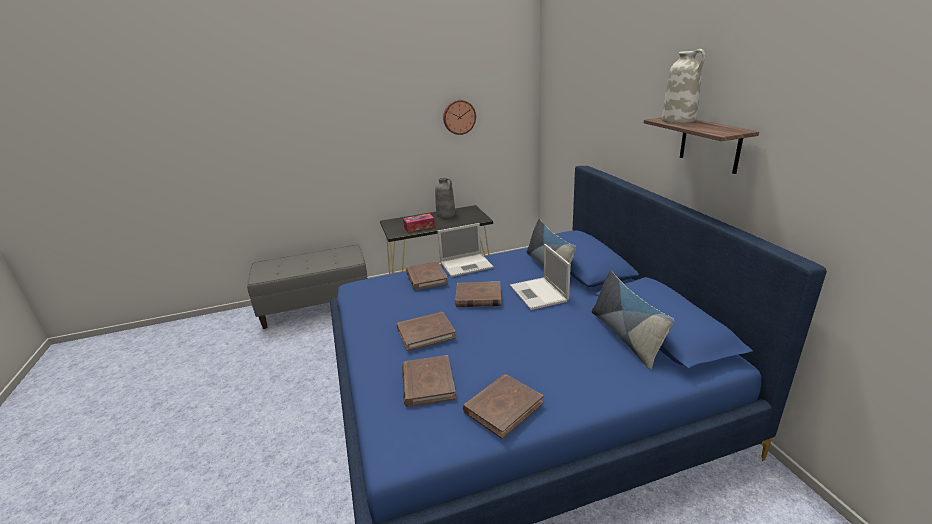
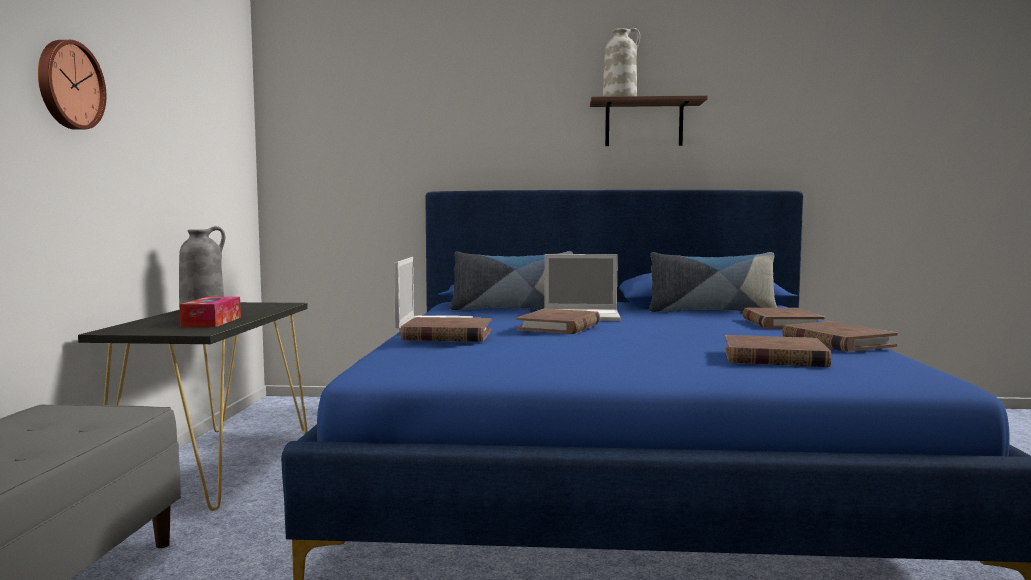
camera: 70 degrees left, 20 degrees down
brown book [397,312,456,351] -> brown book moved to [742,308,825,329]
wall clock [443,100,476,135] -> wall clock moved to [38,40,106,130]

